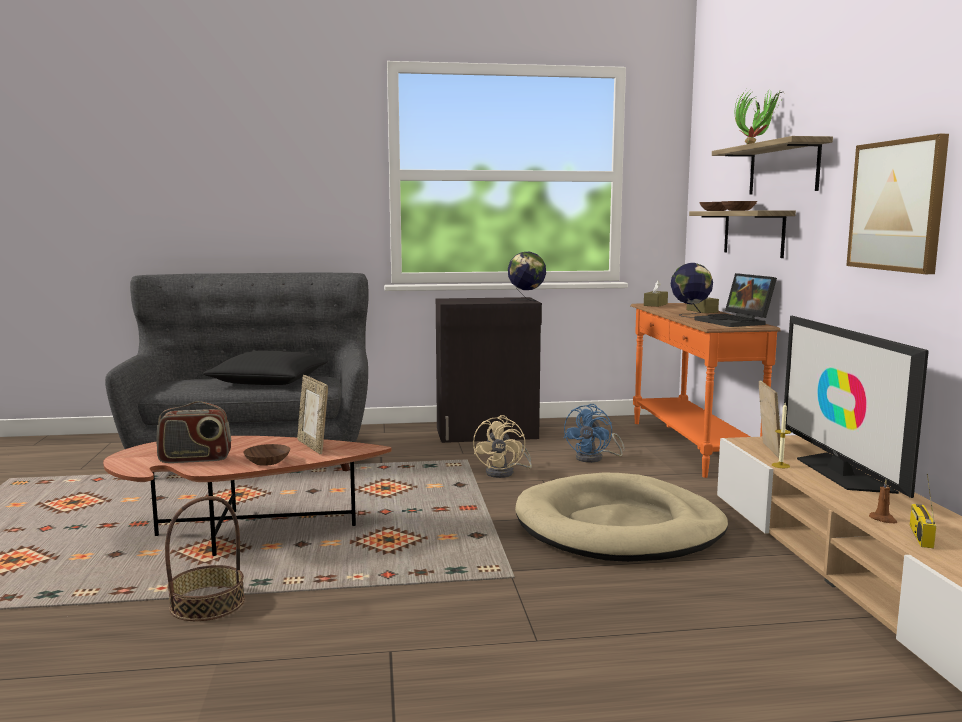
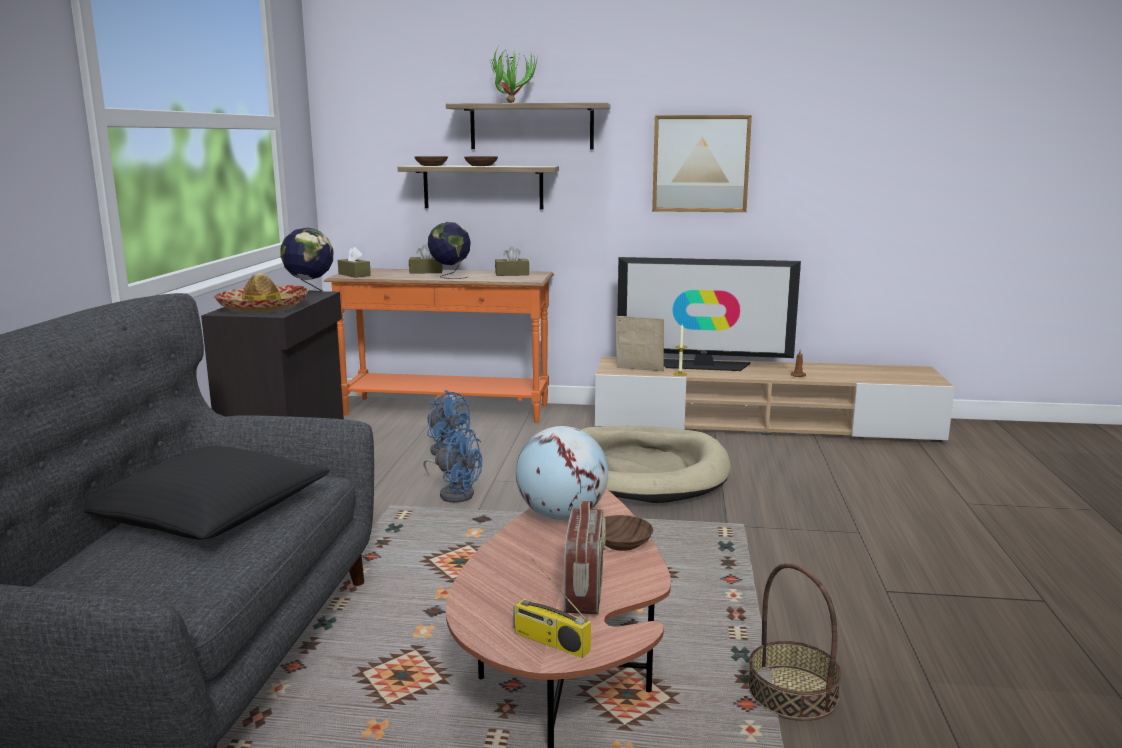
camera: 75 degrees left, 5 degrees up
picture frame [297,375,328,454] -> globe [516,426,608,520]
beige fan [473,415,532,478] -> blue fan [423,426,482,503]
laptop [694,273,777,327] -> brown tissue box [495,246,529,276]
radio [910,474,936,548] -> radio moved to [513,559,591,658]
none -> hat [214,273,308,312]

